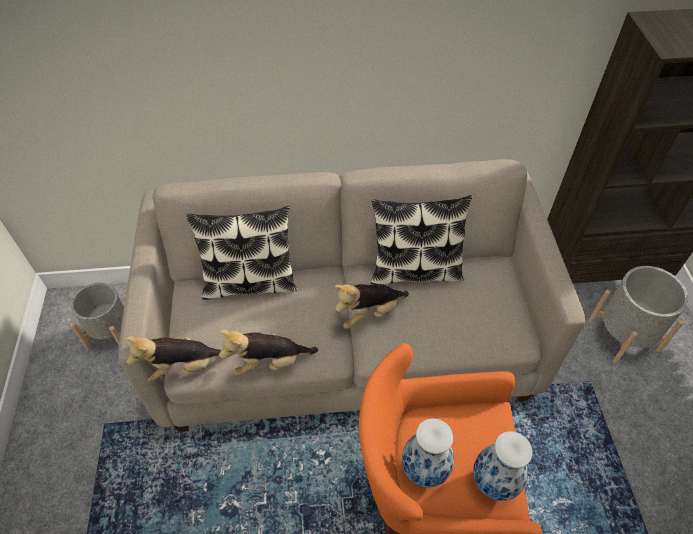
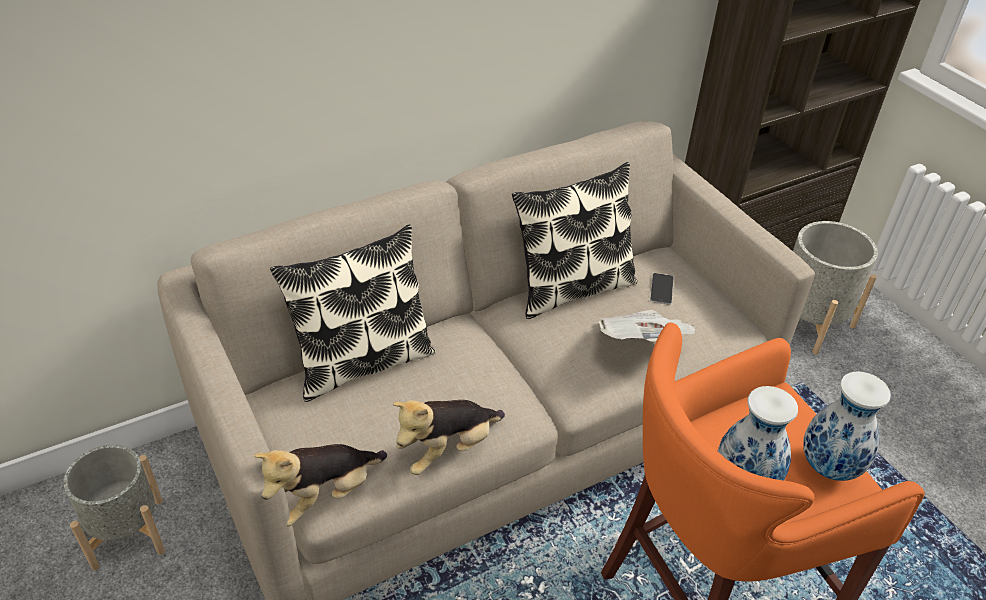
camera: 25 degrees left, 10 degrees down
plush toy [335,284,409,329] -> none
none -> newspaper [599,310,695,342]
none -> phone [650,273,674,305]

